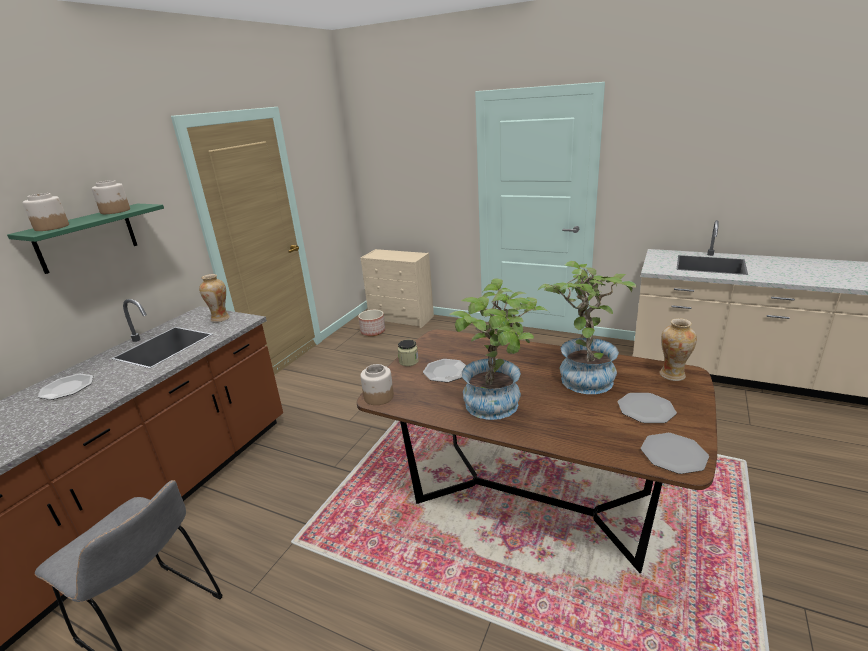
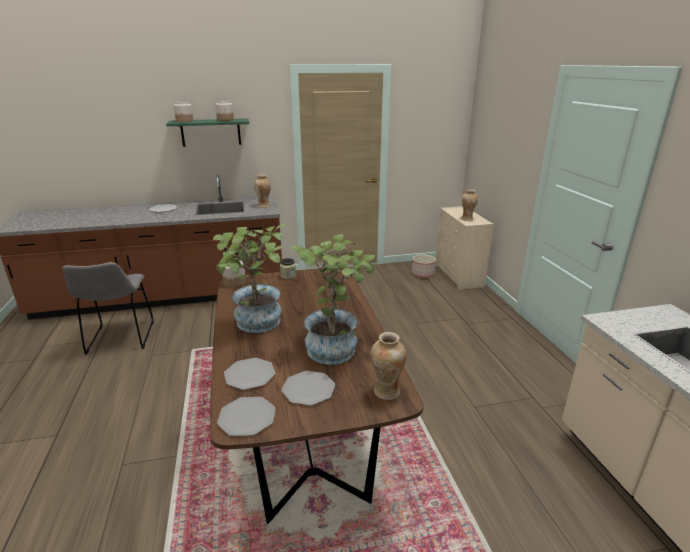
camera: 50 degrees right, 0 degrees up
plate [423,359,466,382] -> plate moved to [224,358,275,390]
none -> vase [461,189,478,221]

